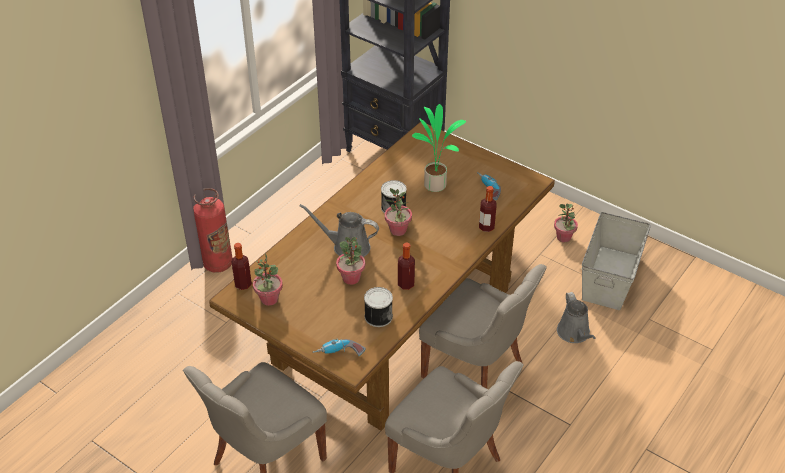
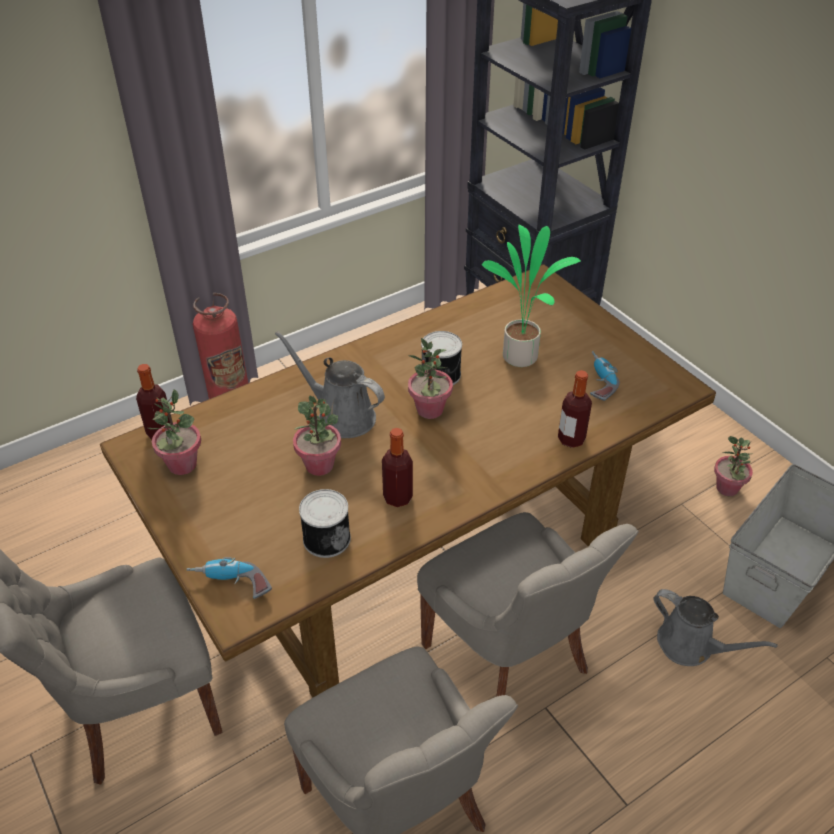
camera: 20 degrees right, 0 degrees up
grey watering can [557,292,596,343] -> grey watering can turned 60 degrees counterclockwise [653,589,778,666]

